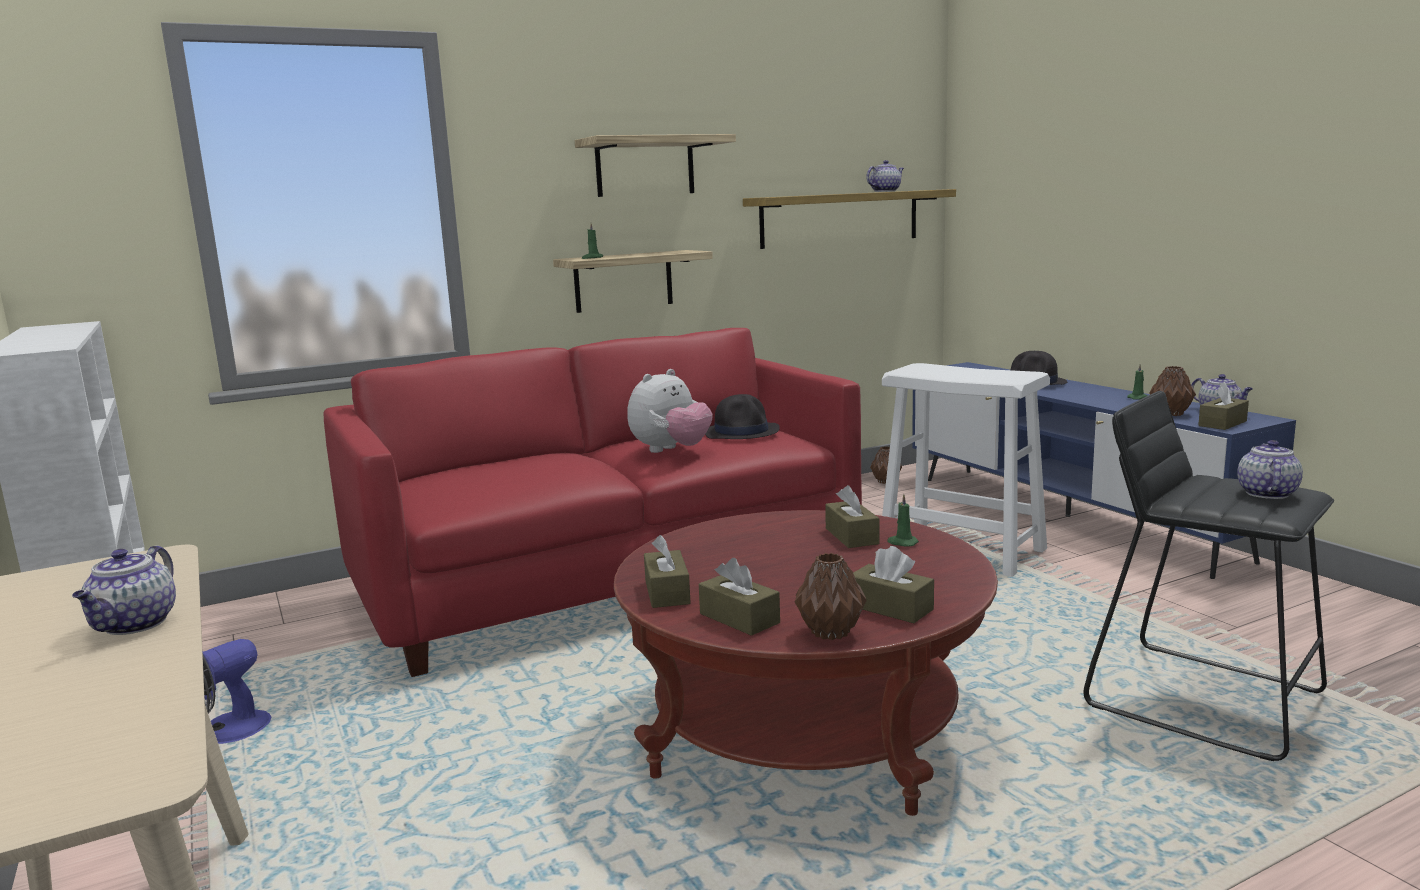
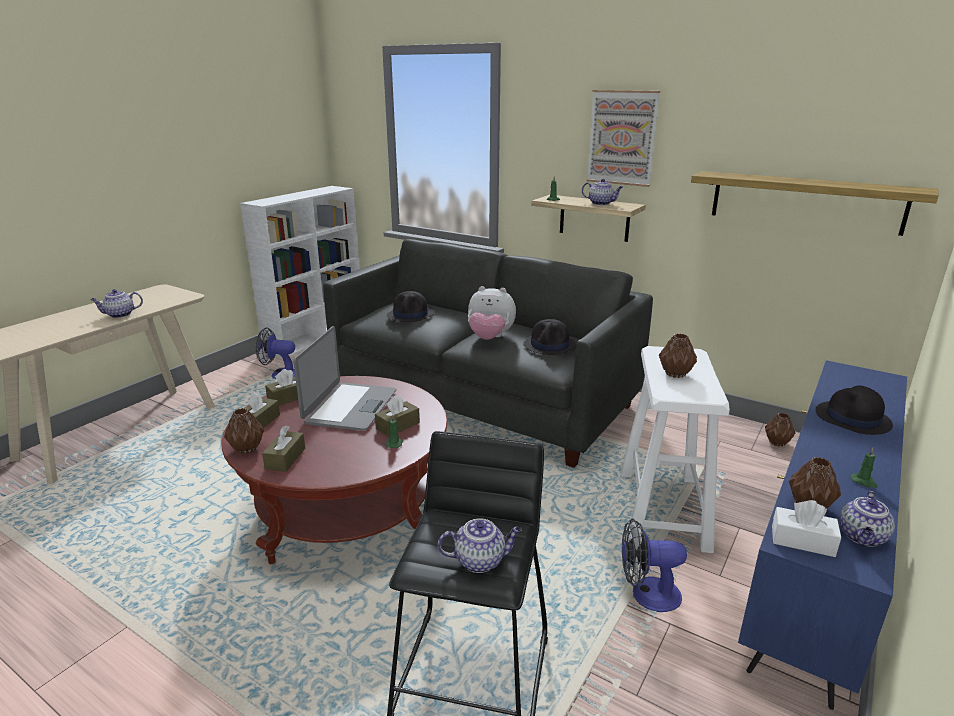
camera: 60 degrees right, 10 degrees up
red sofa [324,328,862,677] -> grey sofa [323,239,653,468]
shelf [575,134,736,197] -> picture [586,90,660,187]
teapot [866,160,904,192] -> teapot moved to [582,179,623,205]
brown tissue box [1198,382,1249,430] -> white tissue box [772,500,841,557]
none -> laptop [293,326,396,430]
none -> black hat [387,291,434,322]
none -> fan [622,518,687,612]
none -> brown vase [659,333,697,378]

